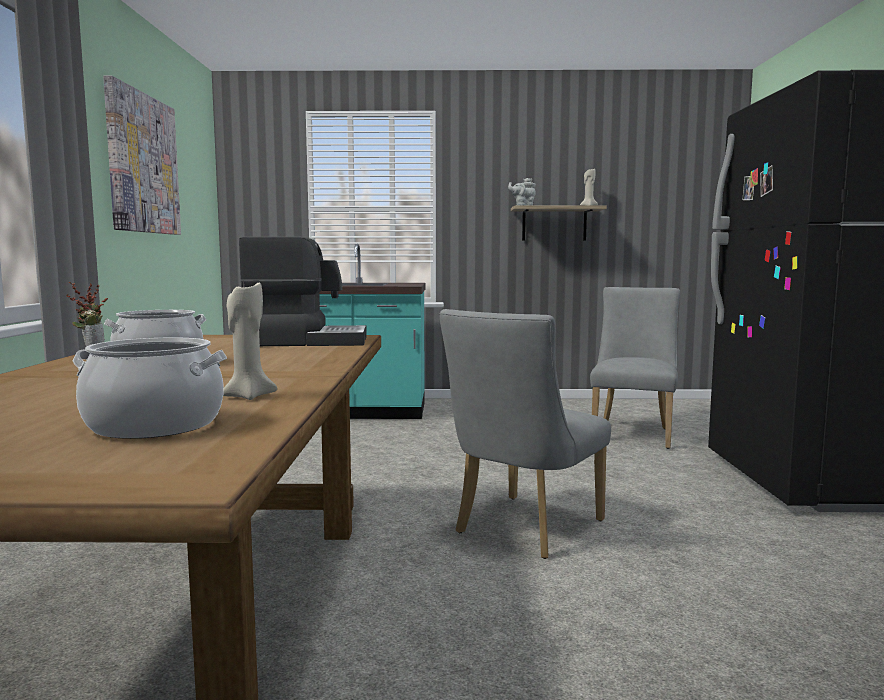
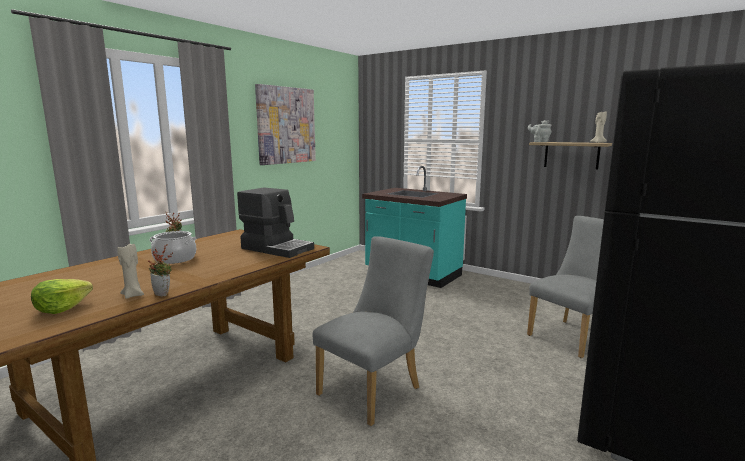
camera: 35 degrees right, 5 degrees up
cooking pot [73,337,227,439] -> lettuce [31,279,93,314]
grey chair [439,309,611,559] -> grey chair turned 150 degrees clockwise [312,236,434,426]
none -> potted plant [148,244,173,296]

